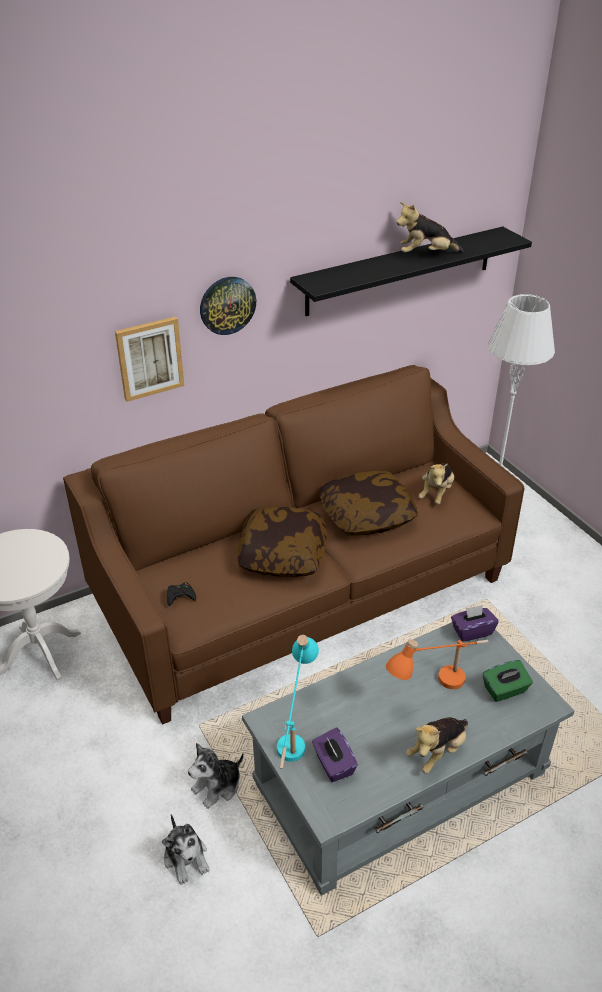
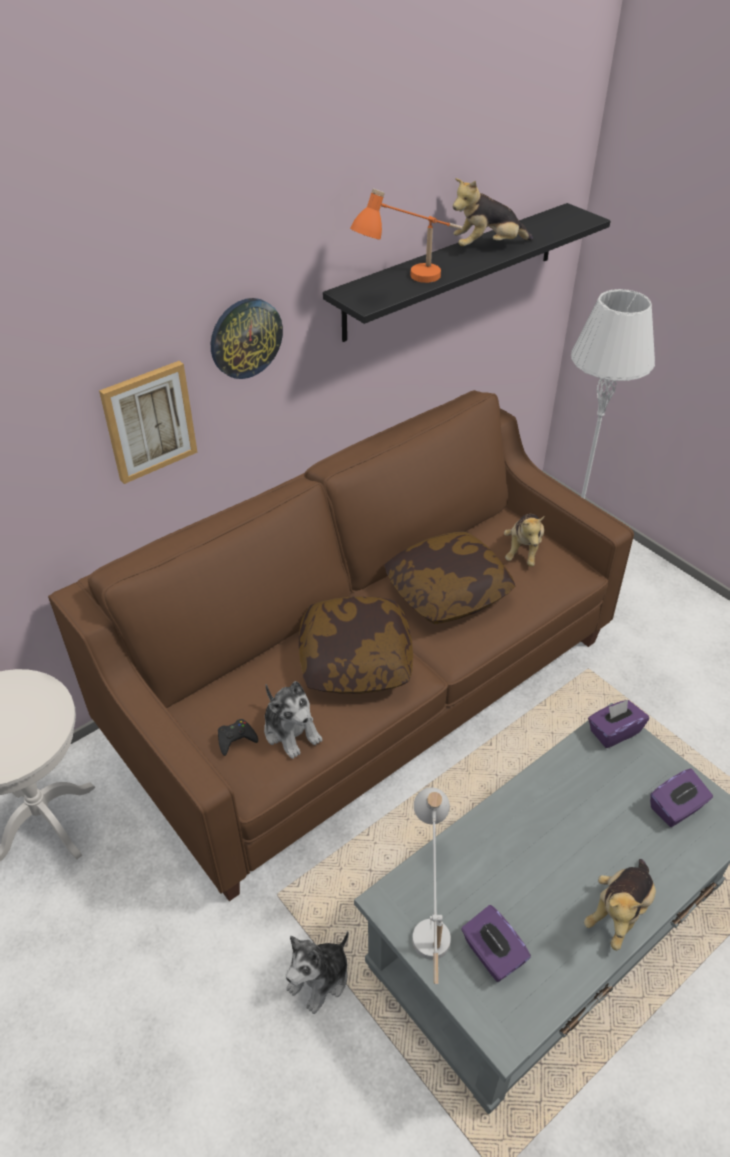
camera: 10 degrees left, 5 degrees up
plush toy [162,814,209,885] -> plush toy moved to [264,681,322,759]
turquoise table lamp [277,635,319,769] -> white table lamp [412,787,451,984]
orange table lamp [386,639,489,689] -> orange table lamp moved to [350,189,463,283]
green tissue box [483,660,533,702] -> purple tissue box [650,769,713,827]

